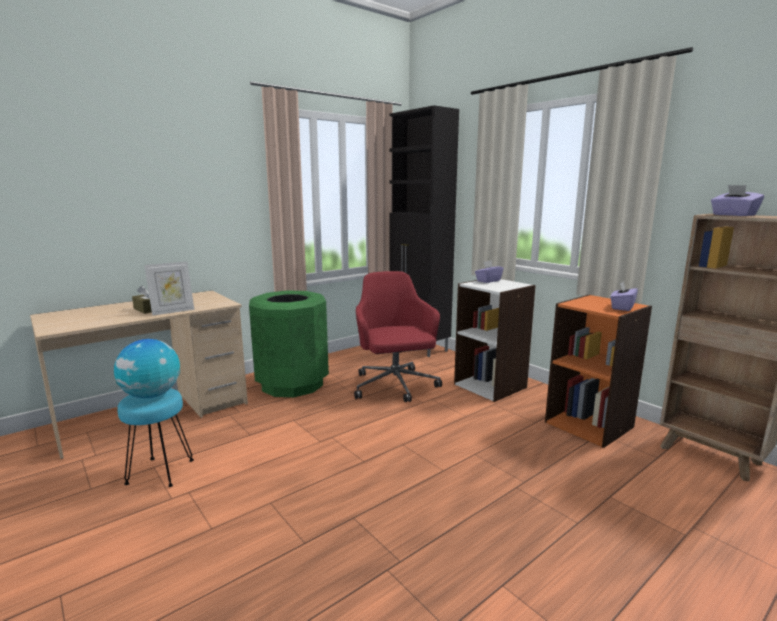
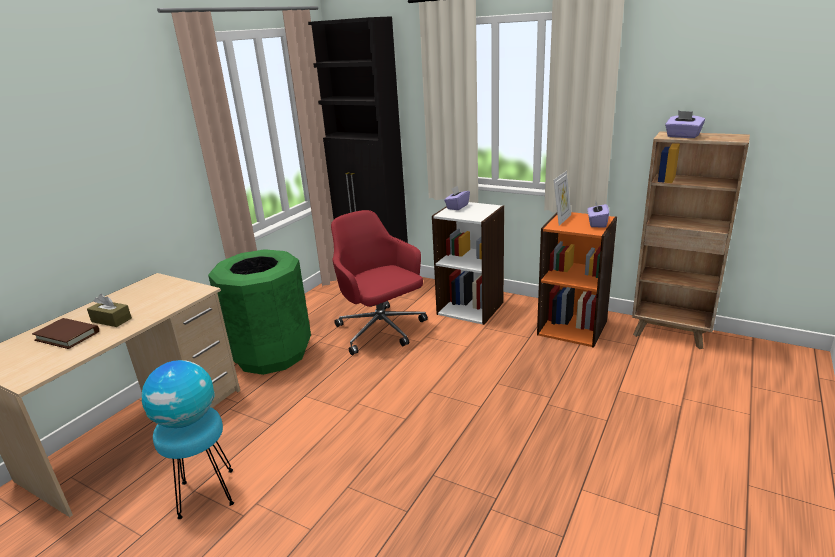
camera: 20 degrees left, 10 degrees up
picture frame [144,261,194,316] -> picture frame moved to [554,171,571,226]
none -> brown book [32,318,99,349]

